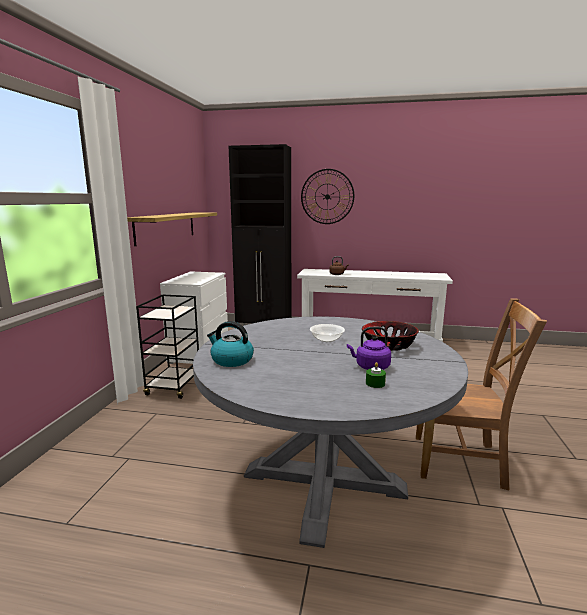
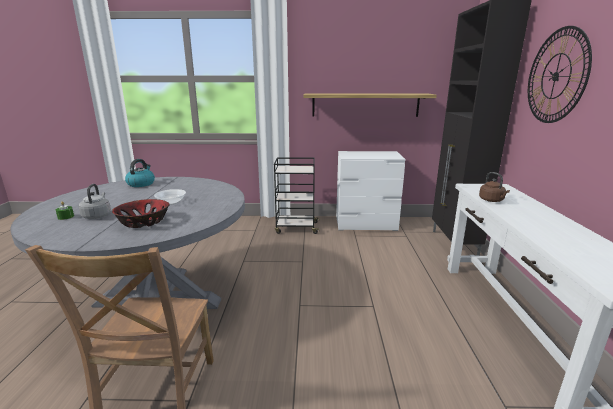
camera: 80 degrees right, 5 degrees up
purple kettle [347,327,391,370] -> grey kettle [79,184,111,219]

